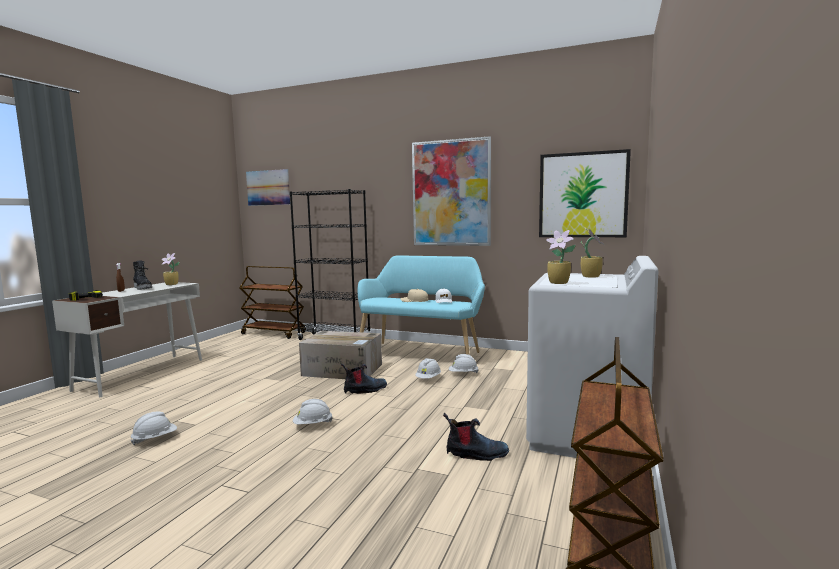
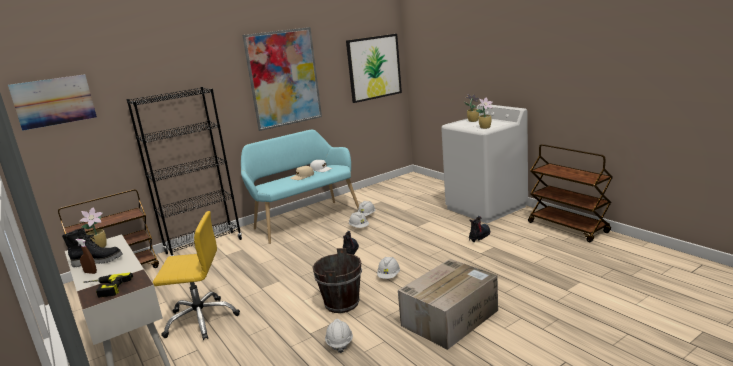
camera: 55 degrees left, 10 degrees up
cardboard box [299,331,382,379] -> cardboard box moved to [398,259,498,350]
none -> yellow office chair [153,211,240,340]
none -> brown bucket [313,248,362,313]

